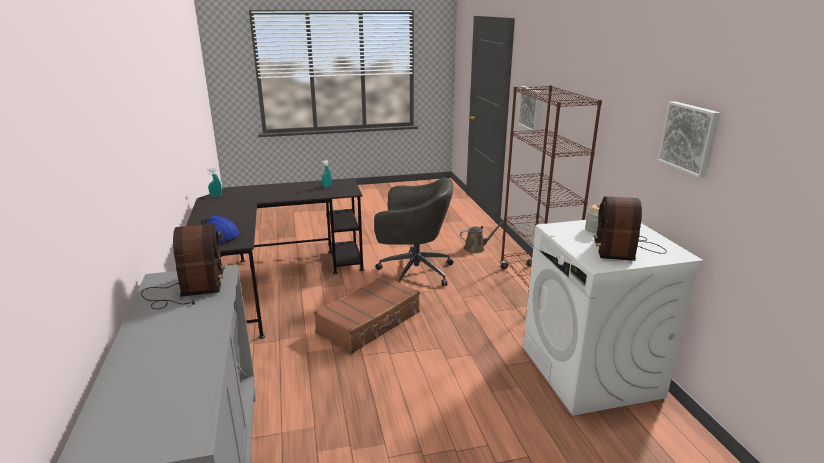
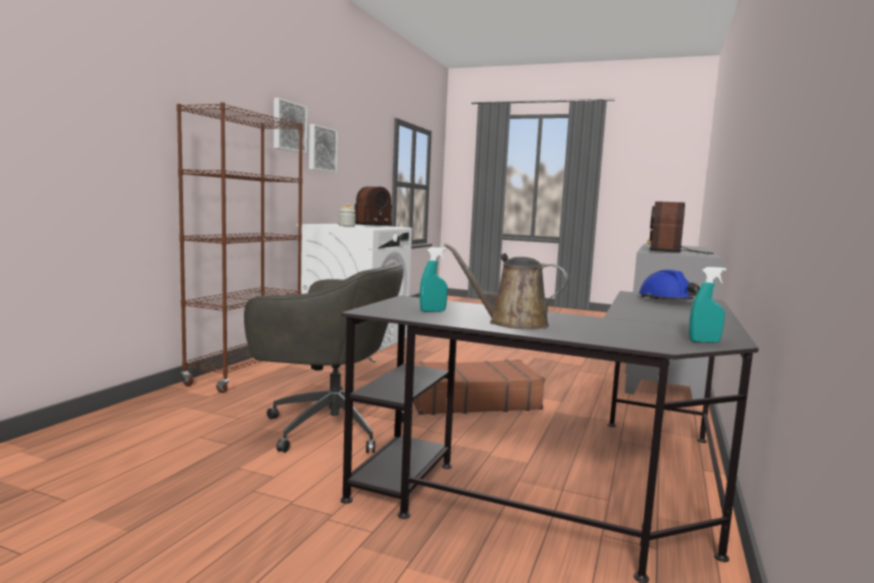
camera: 145 degrees left, 15 degrees down
grey office chair [374,178,453,286] -> grey office chair turned 150 degrees clockwise [244,263,404,453]
brown watering can [460,222,504,253] -> brown watering can moved to [444,243,568,329]
picture [518,86,542,132] -> picture moved to [274,98,307,153]

